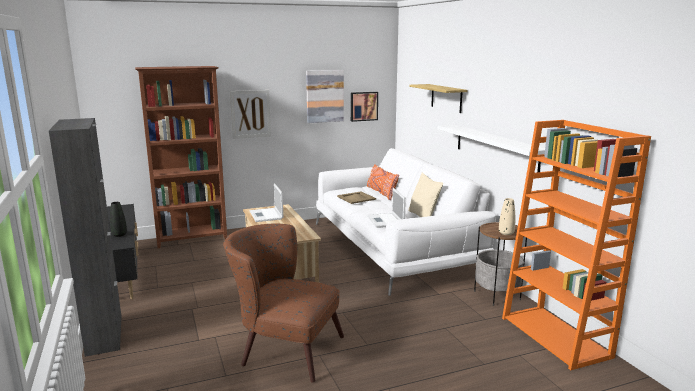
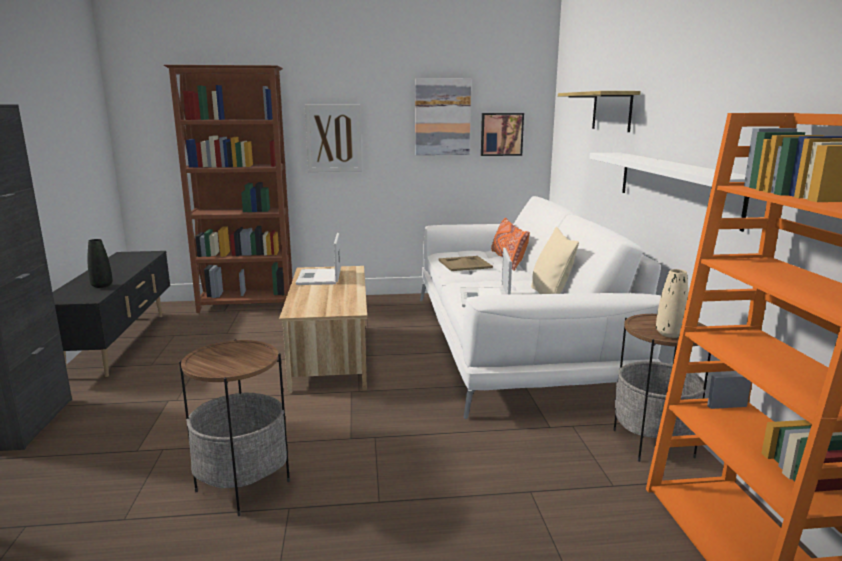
camera: 15 degrees right, 0 degrees up
brown armchair [223,223,344,383] -> side table [179,339,290,516]

